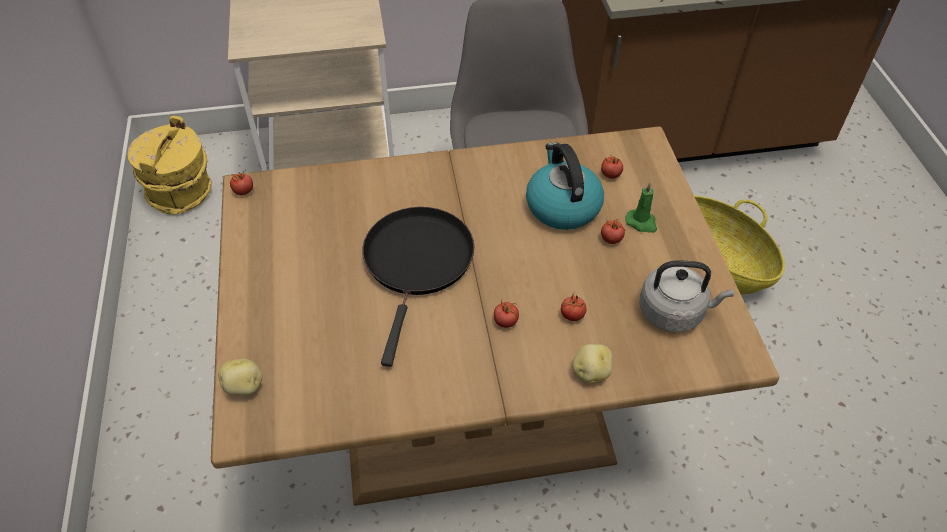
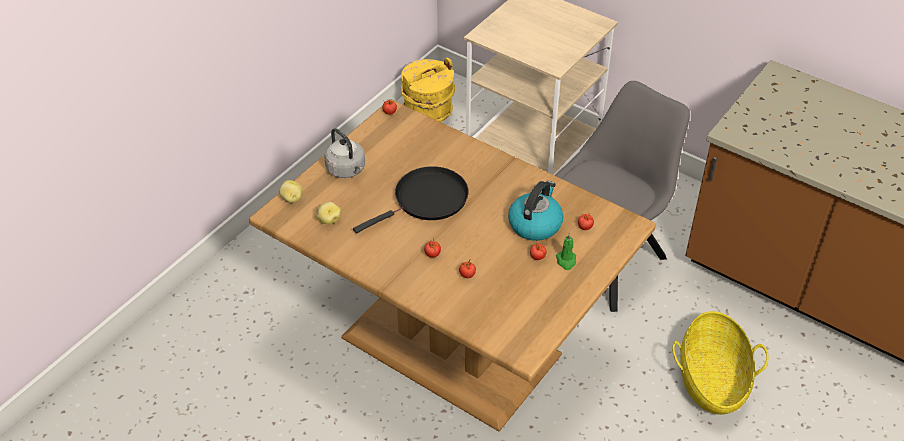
camera: 45 degrees right, 5 degrees down
potato [572,344,612,384] -> potato moved to [316,202,341,224]
grey kettle [640,260,734,332] -> grey kettle moved to [324,128,365,178]

